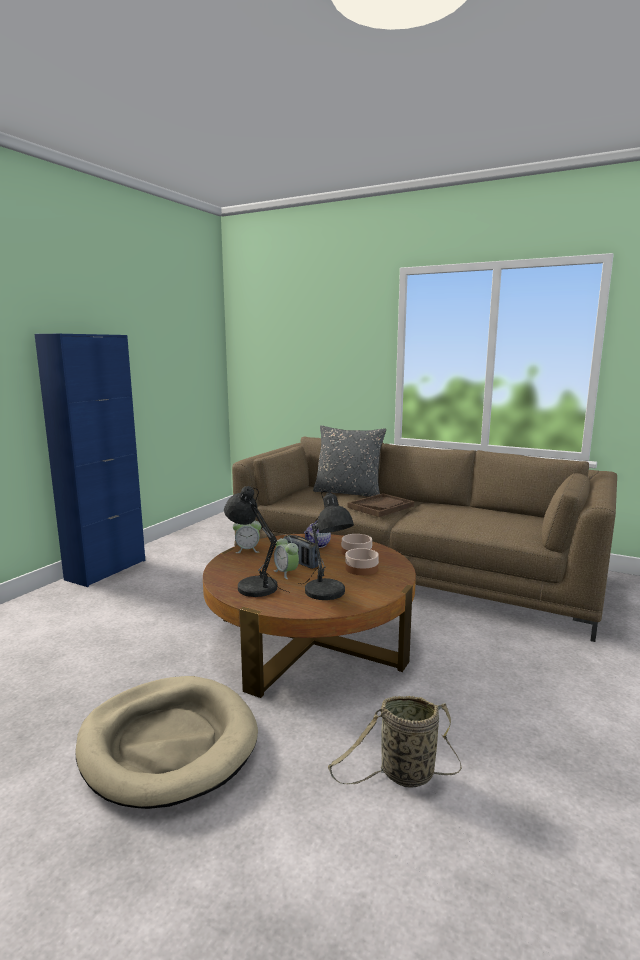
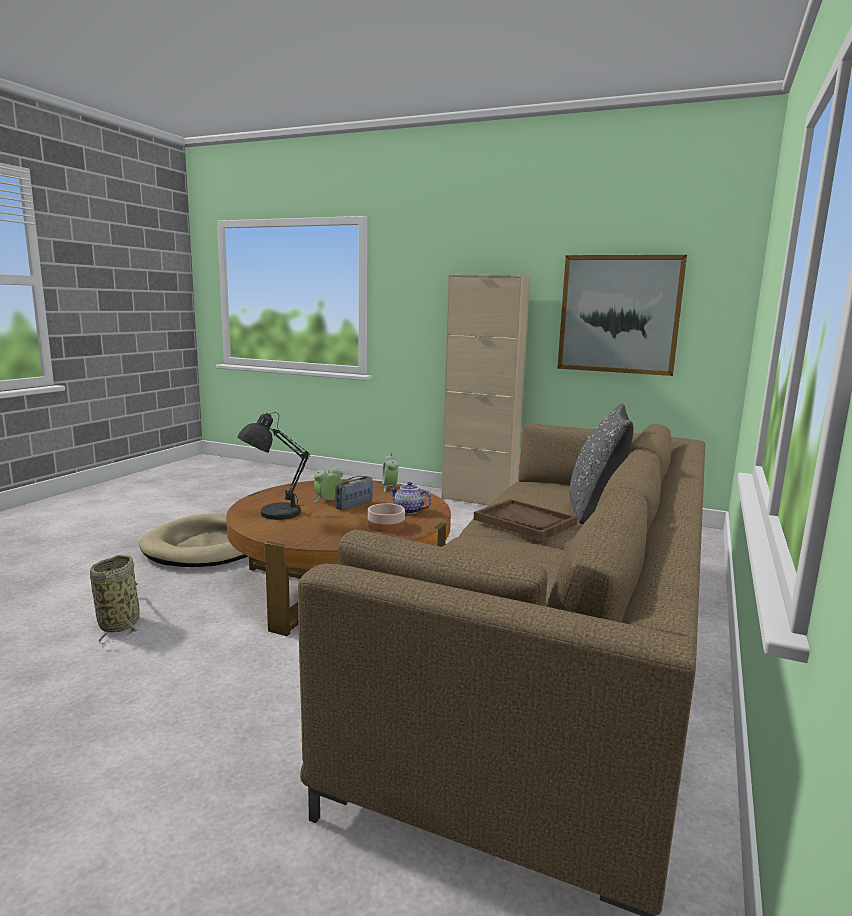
camera: 85 degrees right, 0 degrees up
blue cabinet [35,334,145,587] -> beige cabinet [441,274,530,505]
grey table lamp [224,486,288,597] -> none
bowl [345,548,379,575] -> none
none -> picture [557,255,687,376]

